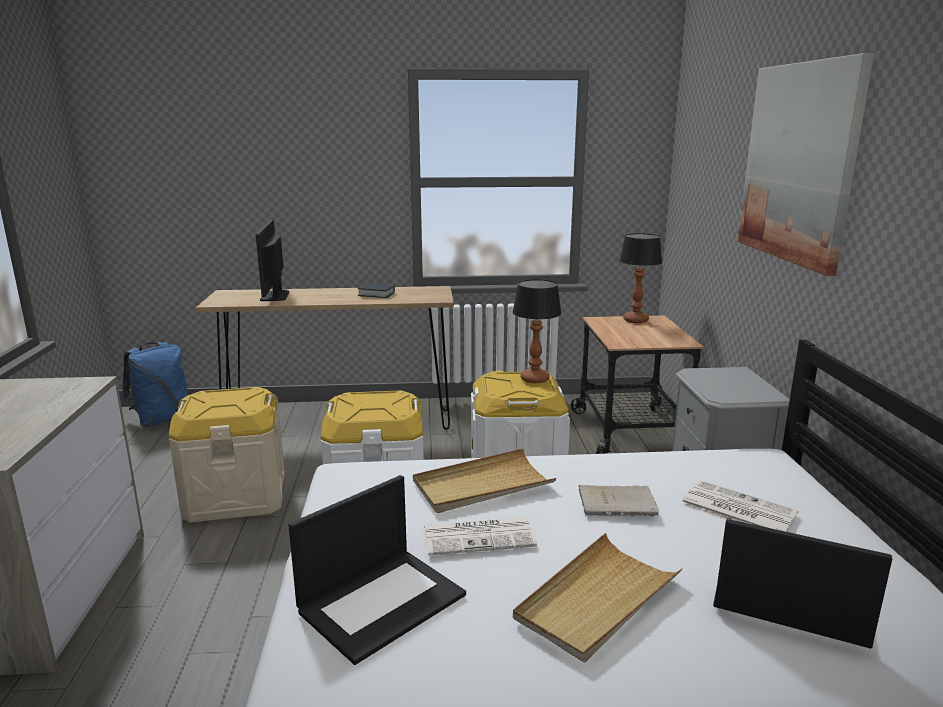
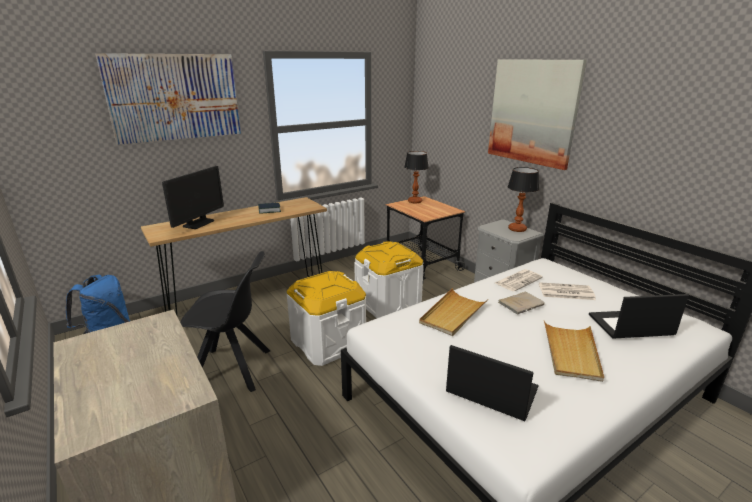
camera: 30 degrees left, 5 degrees up
beige storage box [168,387,285,523] -> black chair [180,251,270,392]
monitor [256,220,289,301] -> monitor turned 120 degrees counterclockwise [162,166,224,229]
laptop [288,475,466,665] -> laptop turned 75 degrees counterclockwise [446,345,539,421]
newspaper [424,517,537,556] -> newspaper moved to [495,269,543,291]
table lamp [513,279,561,383] -> table lamp moved to [508,167,539,232]
none -> picture [95,53,241,145]

